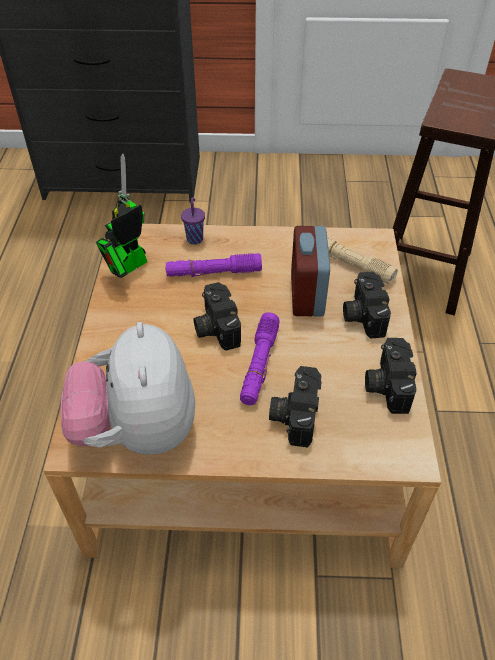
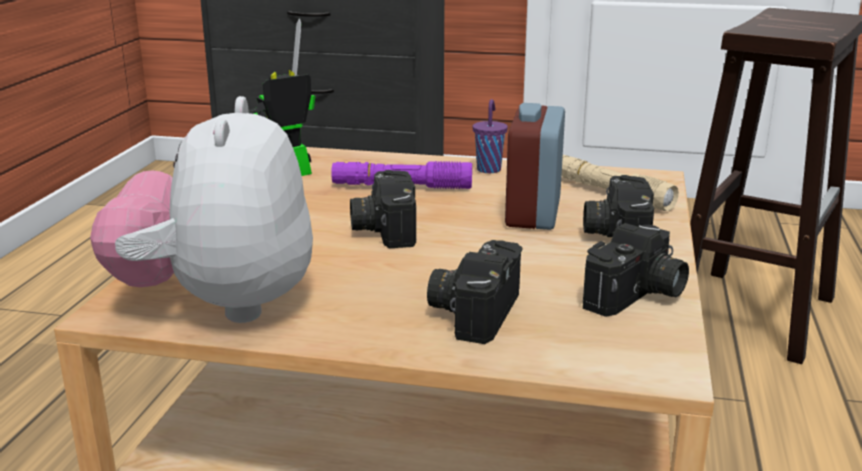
camera: 10 degrees right, 25 degrees down
purple cup [181,197,205,245] -> purple cup moved to [473,99,508,173]
purple flashlight [240,312,280,405] -> none
camera [365,338,417,414] -> camera turned 150 degrees counterclockwise [583,223,689,317]

